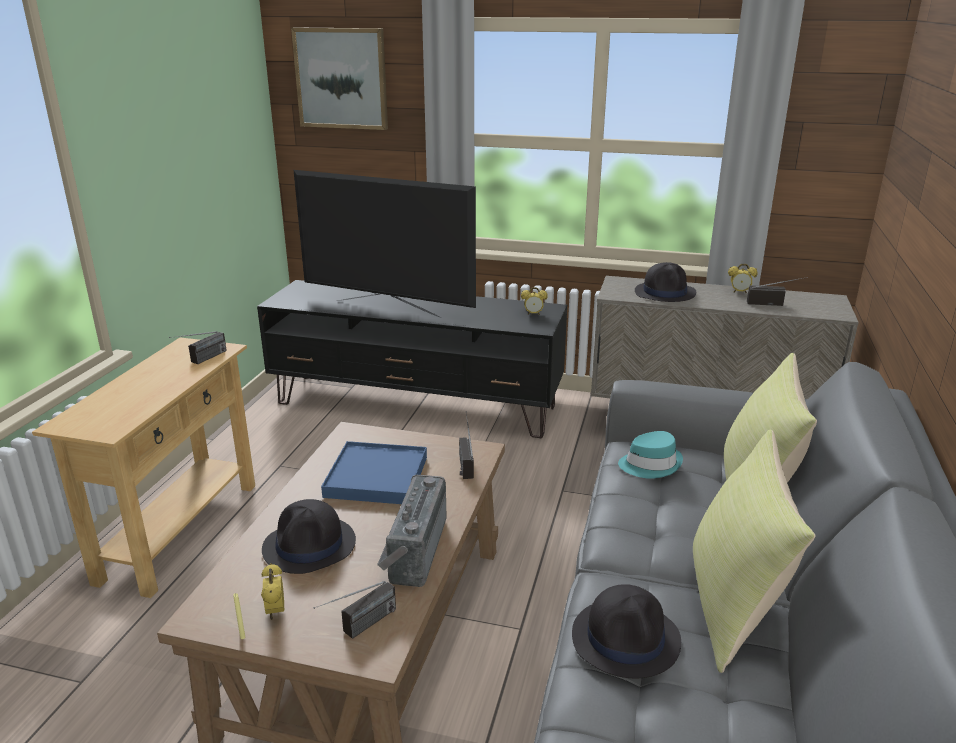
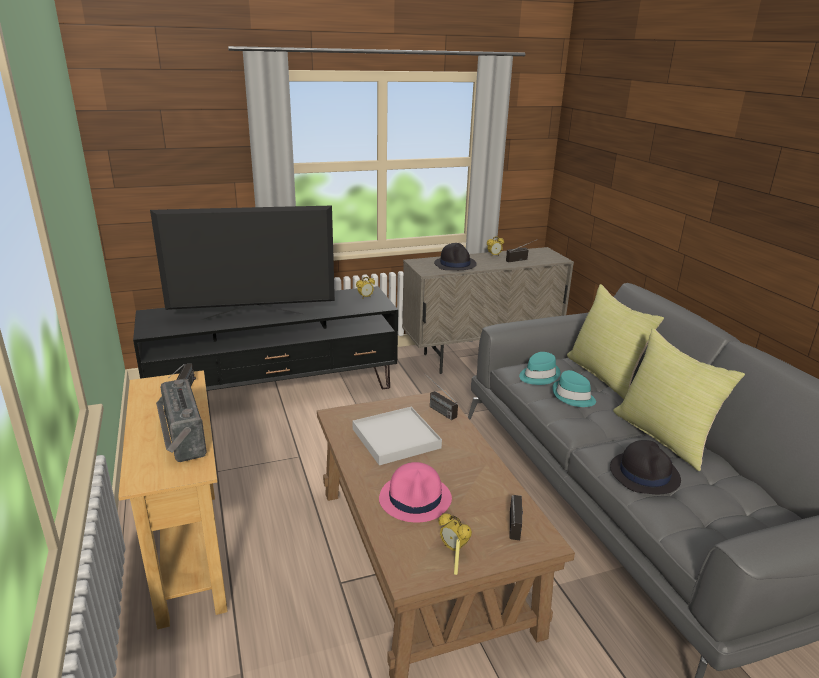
camera: 35 degrees left, 0 degrees up
black hat [262,499,356,574] -> pink hat [379,462,452,522]
picture [291,27,388,130] -> none
blue tray [321,441,427,504] -> white tray [353,407,442,465]
radio [377,475,447,587] -> radio moved to [156,379,207,462]
none -> turquoise hat [552,370,596,407]

